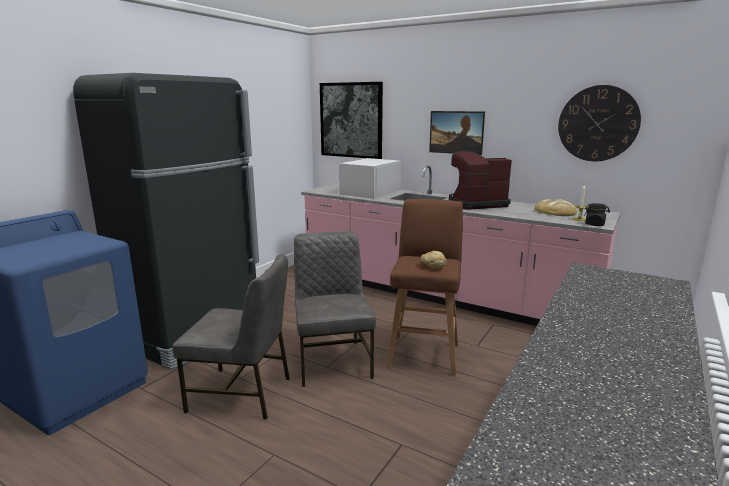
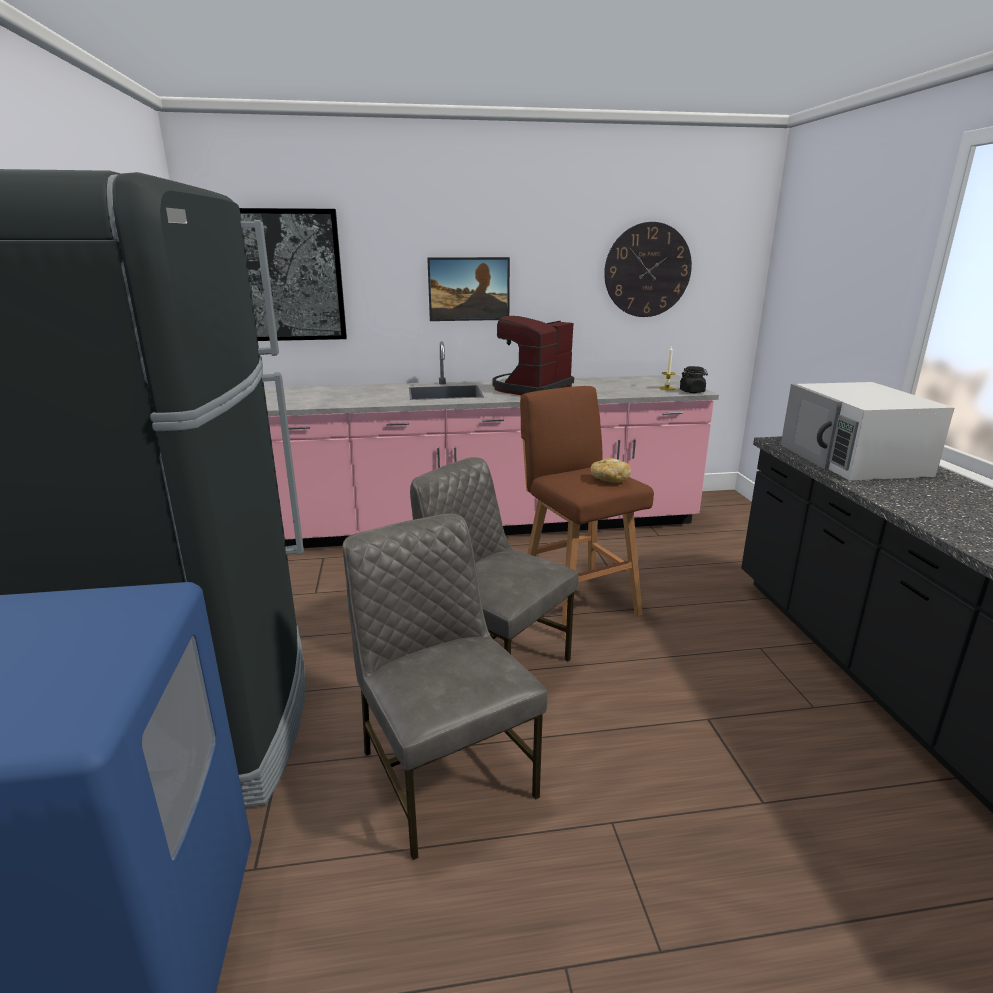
camera: 40 degrees left, 5 degrees up
grey chair [172,254,290,420] -> grey chair turned 90 degrees counterclockwise [342,514,548,860]
white microwave [339,158,401,199] -> white microwave moved to [781,382,954,480]
bread [535,199,577,216] -> none

